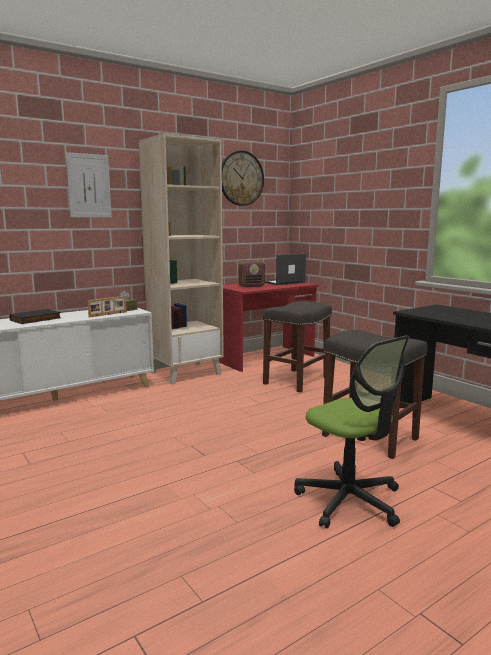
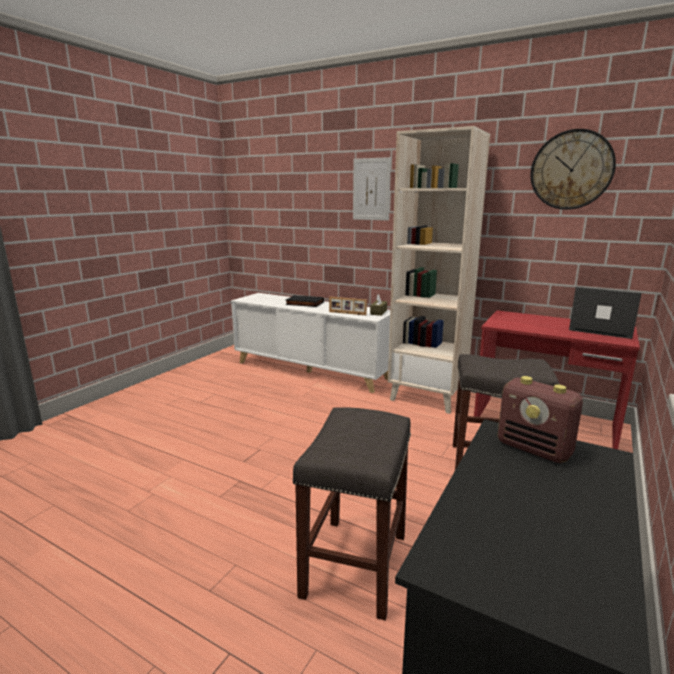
camera: 65 degrees right, 5 degrees up
radio [239,259,265,287] -> radio moved to [498,376,583,463]
office chair [294,335,410,529] -> none

